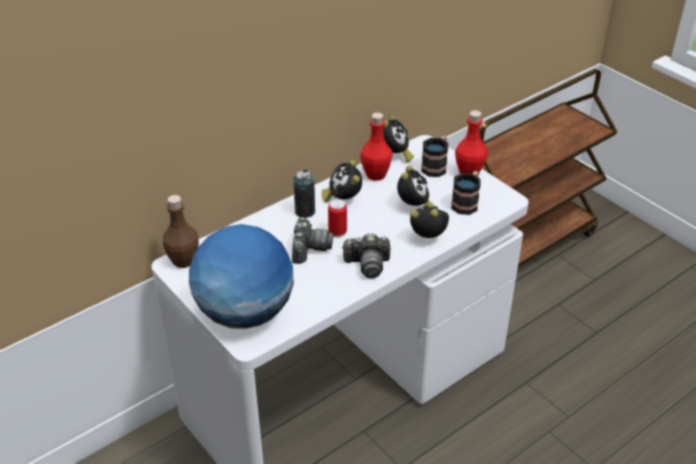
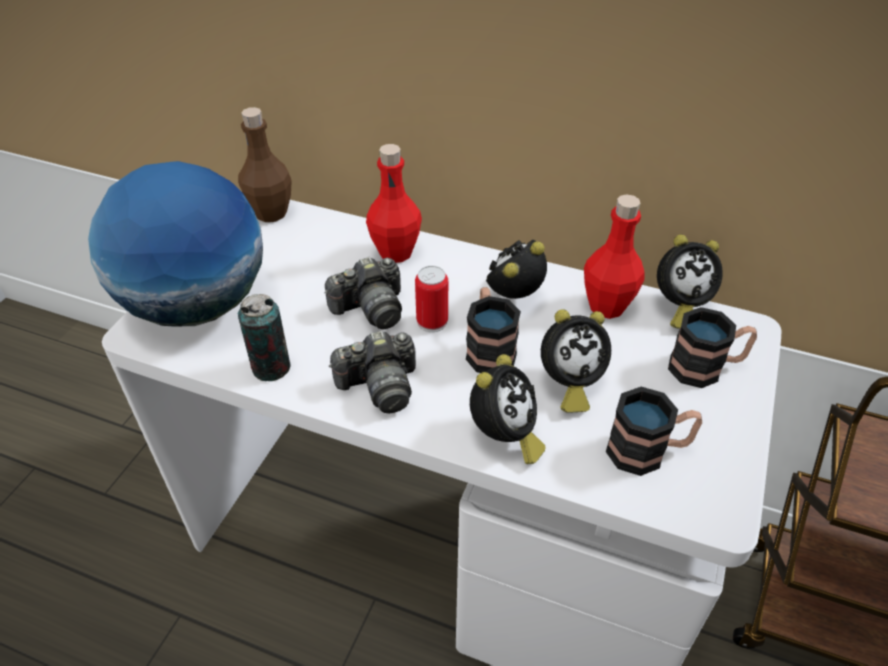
camera: 60 degrees right, 5 degrees up
can [294,170,315,218] -> can moved to [237,294,291,381]
camera [342,233,390,278] -> camera turned 75 degrees counterclockwise [329,331,416,414]
alarm clock [410,206,449,238] -> alarm clock turned 45 degrees clockwise [470,354,546,464]
red bottle [455,110,488,174] -> red bottle moved to [366,144,422,263]
none -> mug [466,287,521,373]

